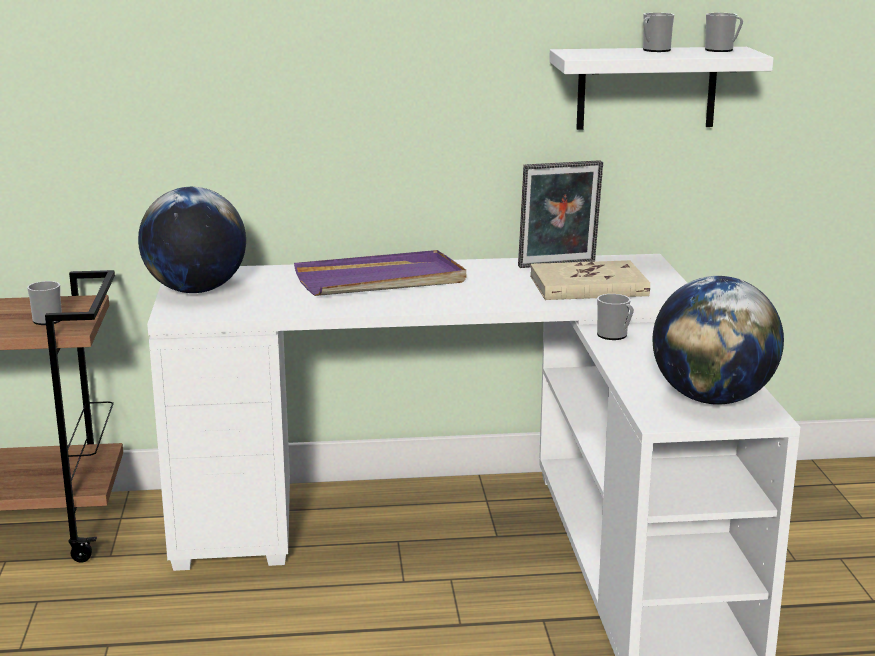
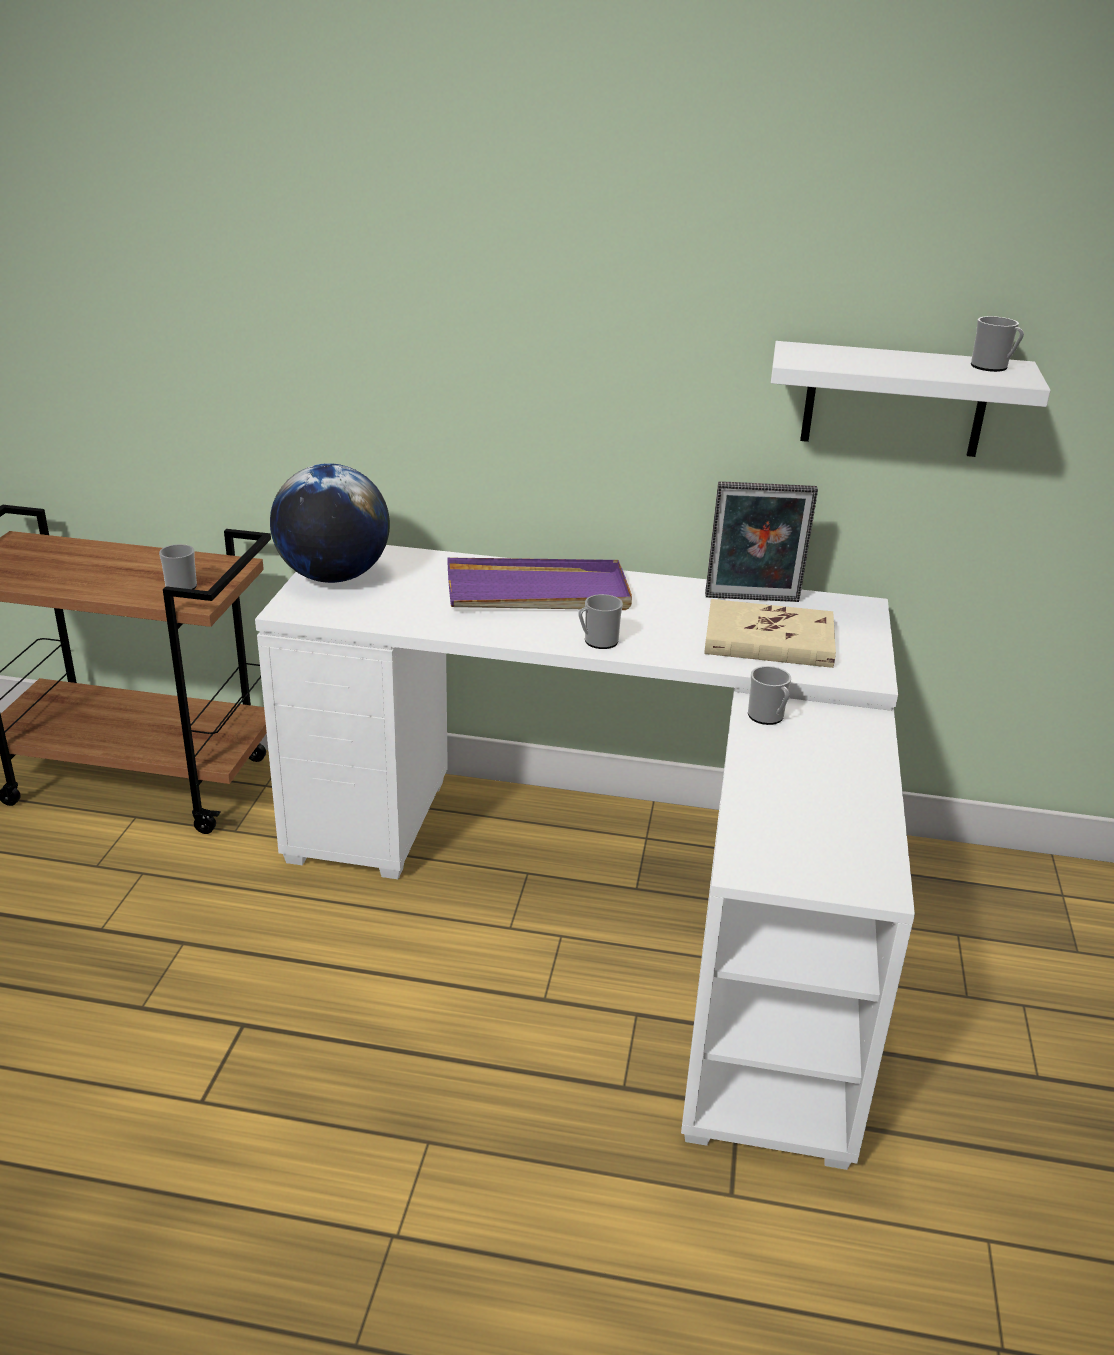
camera: 15 degrees right, 10 degrees up
mug [643,13,674,52] -> mug moved to [578,594,623,649]
globe [653,276,784,405] -> none

